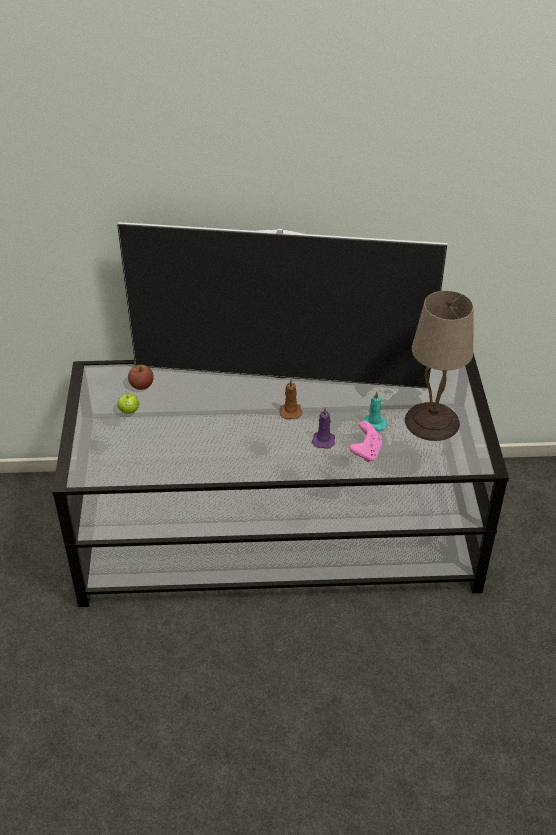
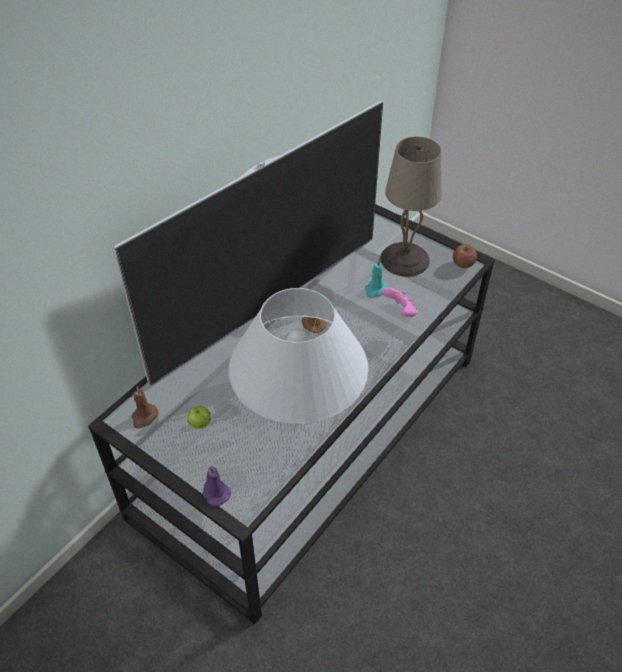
camera: 50 degrees left, 5 degrees up
apple [128,365,154,390] -> apple moved to [453,244,477,268]
purple candle [312,407,335,449] -> purple candle moved to [202,465,231,506]
none -> brown candle [132,387,159,428]
none -> white table lamp [228,288,369,424]

